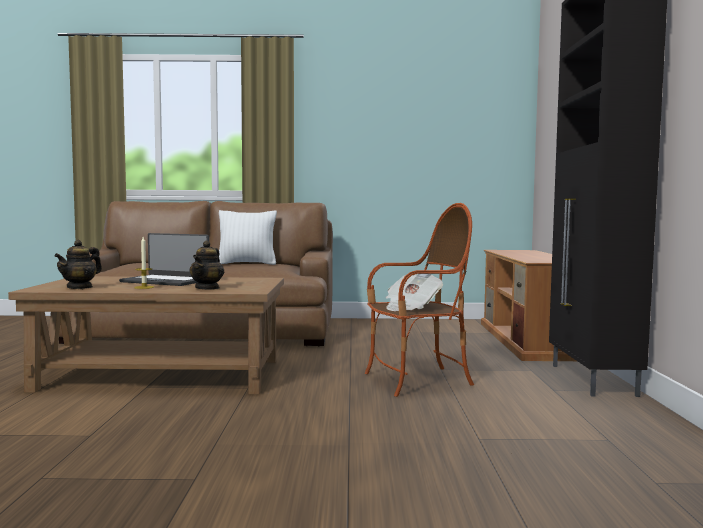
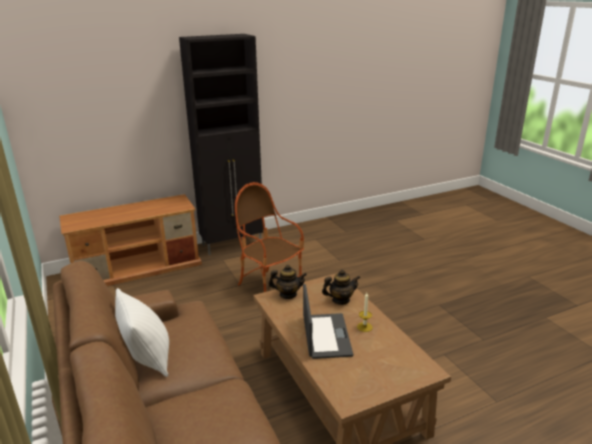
camera: 115 degrees left, 20 degrees up
teapot [54,240,102,289] -> teapot moved to [269,264,307,299]
newspaper [386,274,443,311] -> none

